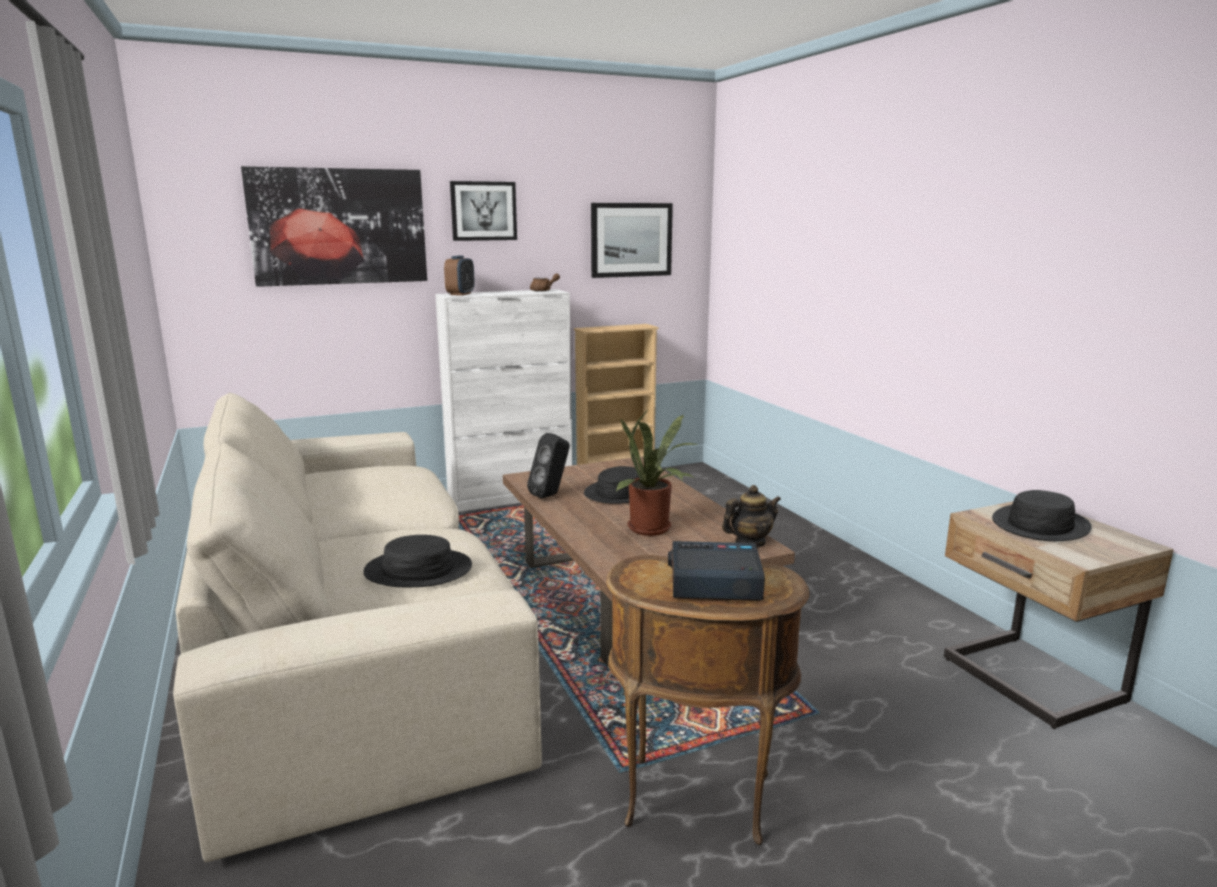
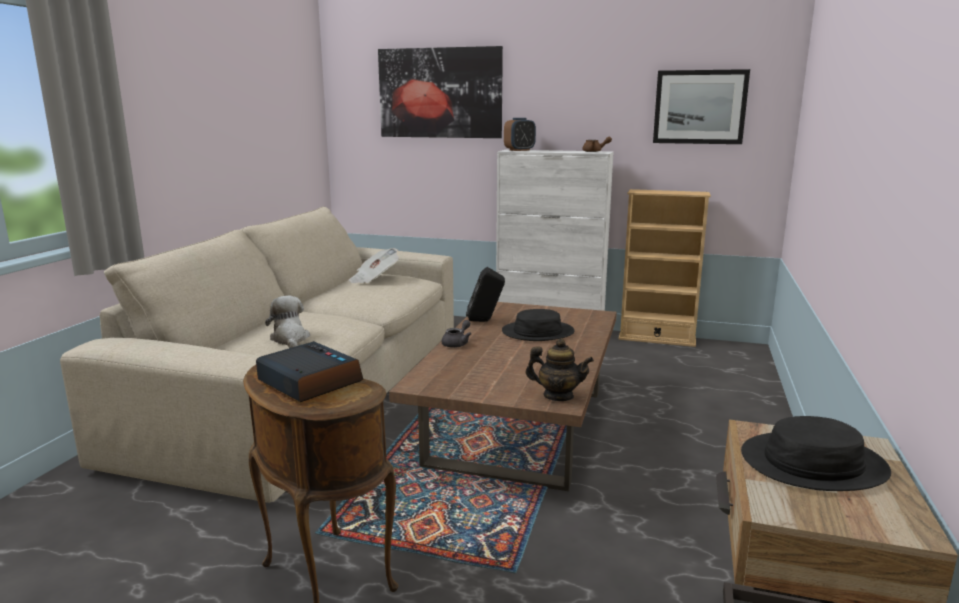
camera: 40 degrees right, 0 degrees up
black hat [363,535,472,587] -> plush toy [265,295,310,348]
picture [450,181,517,241] -> none
potted plant [616,408,700,536] -> none
none -> newspaper [348,248,399,283]
none -> grey teapot [442,320,472,348]

